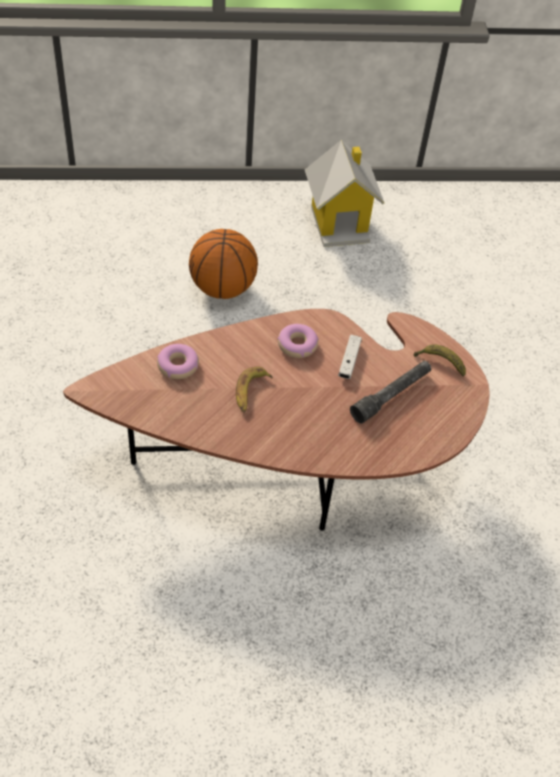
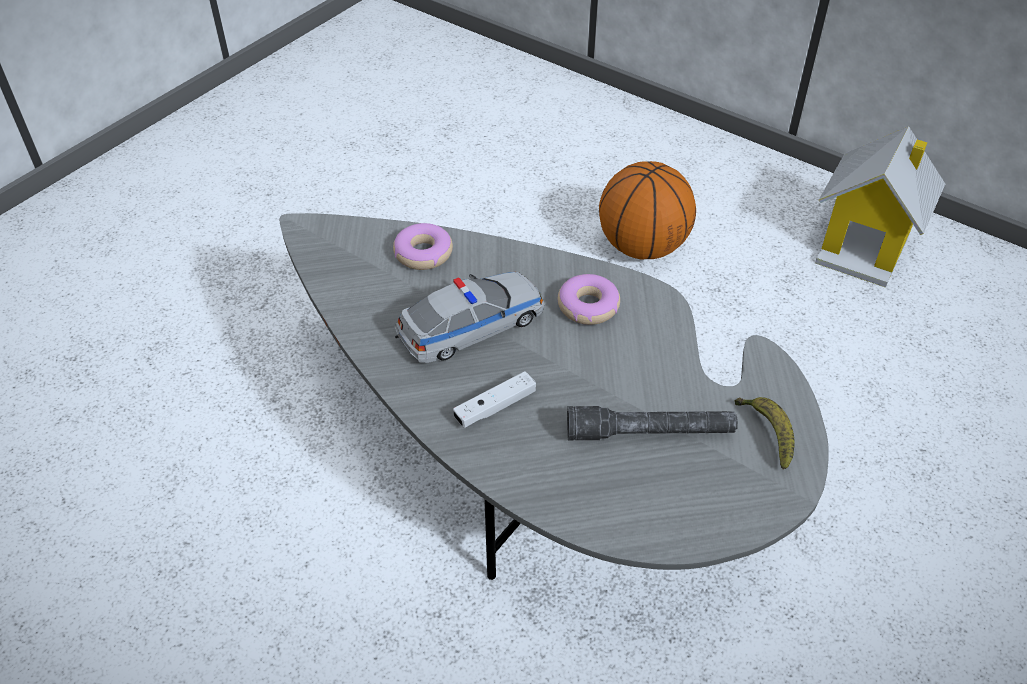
camera: 45 degrees right, 5 degrees down
brown coffee table [63,309,490,530] -> grey coffee table [279,213,829,580]
banana [236,367,273,413] -> toy car [395,272,545,363]
white game controller [338,335,362,379] -> white game controller moved to [453,371,536,428]

